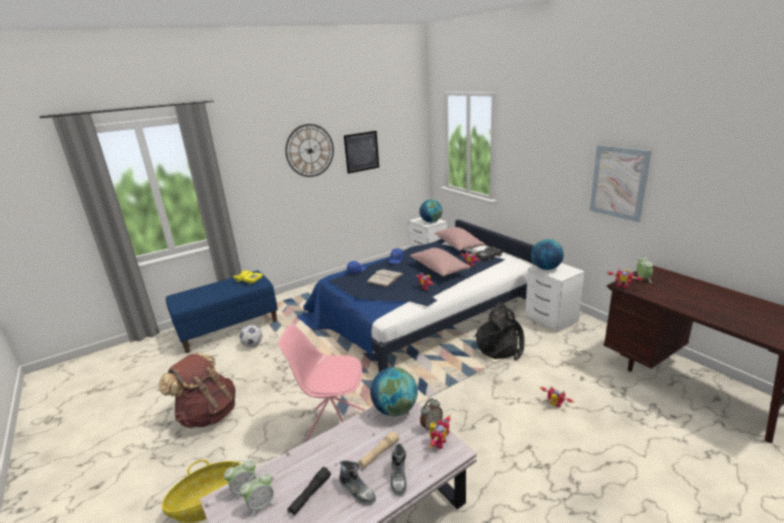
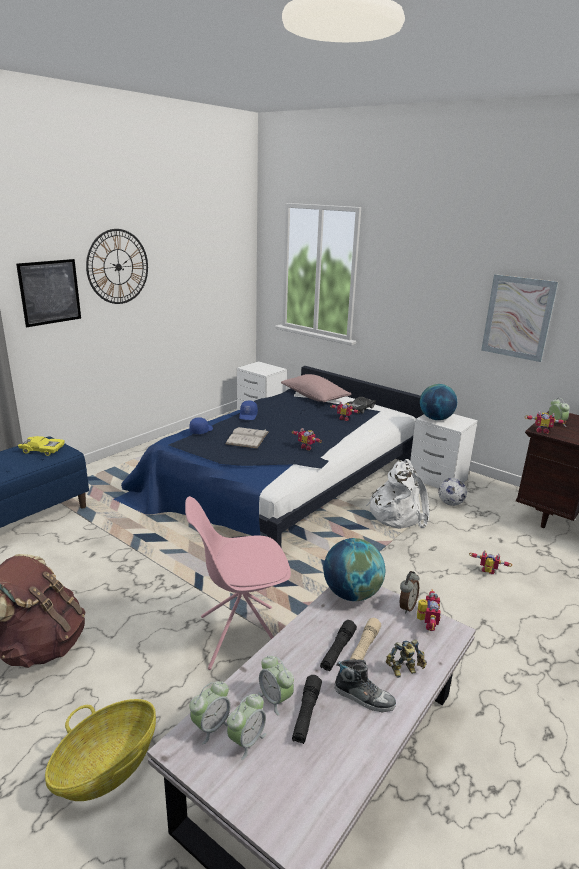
camera: 20 degrees left, 0 degrees up
football [239,325,262,347] -> football moved to [438,478,467,506]
picture [344,131,379,174] -> picture moved to [16,259,81,327]
shoe [390,443,407,496] -> toy robot [386,639,427,678]
pink pillow [410,248,471,277] -> none
globe [419,200,442,223] -> none
black backpack [474,302,524,360] -> white backpack [366,459,430,529]
none -> alarm clock [258,655,294,716]
none -> black flashlight [320,620,357,672]

